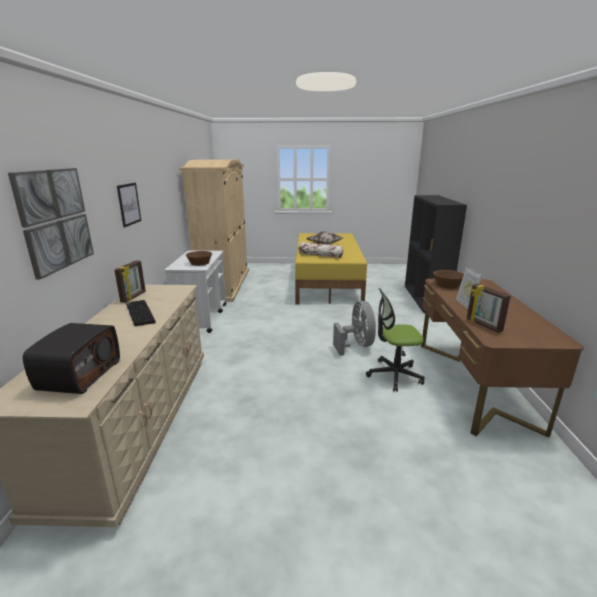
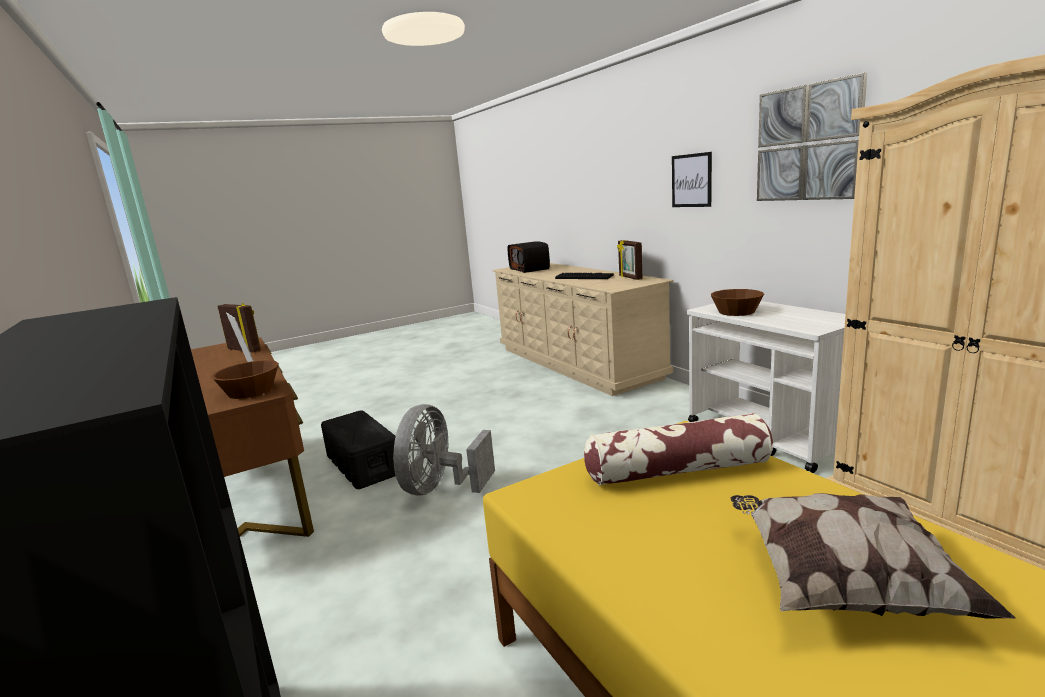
camera: 150 degrees right, 5 degrees down
picture [8,168,94,280] -> picture moved to [757,73,867,201]
grey fan [333,301,376,356] -> grey fan turned 60 degrees clockwise [393,404,495,496]
office chair [366,288,425,392] -> black storage box [321,410,396,489]

